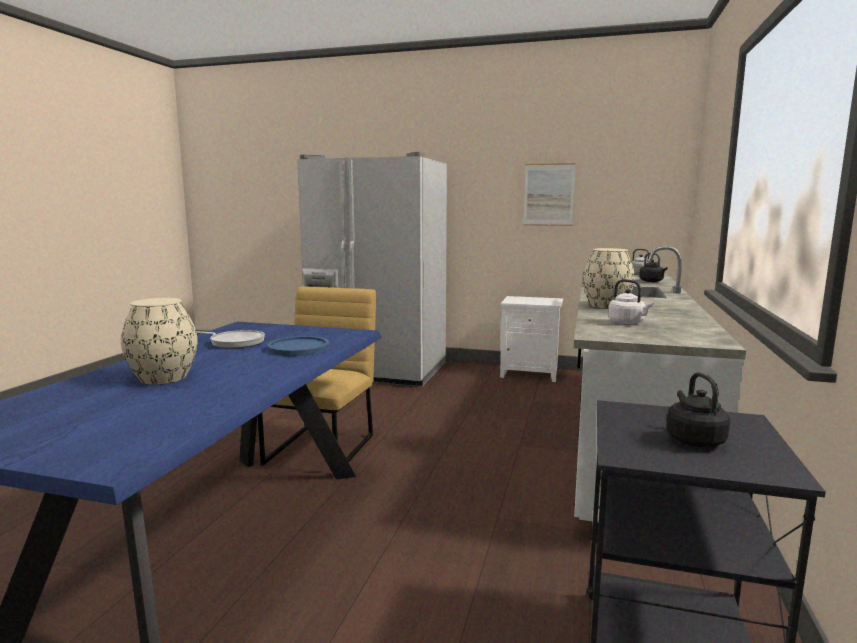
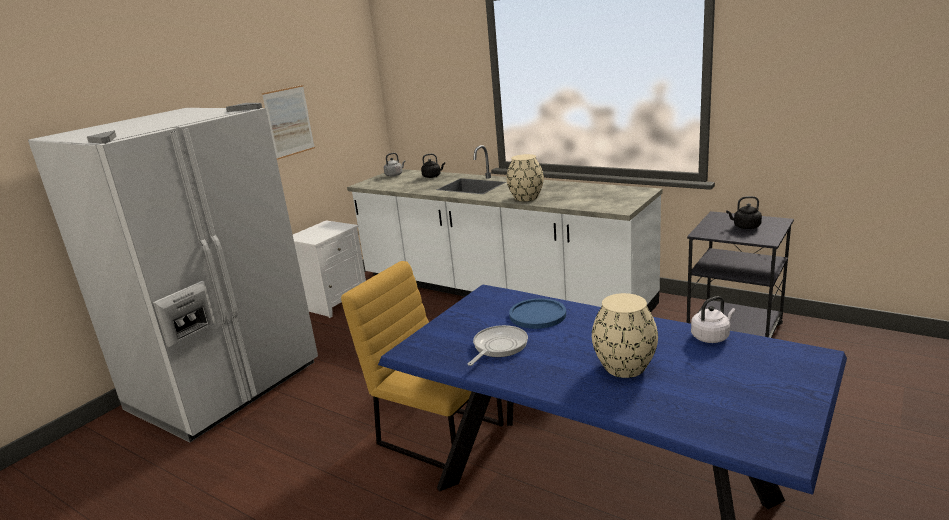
camera: 70 degrees left, 10 degrees up
white kettle [608,279,654,324] -> white kettle moved to [691,296,736,343]

